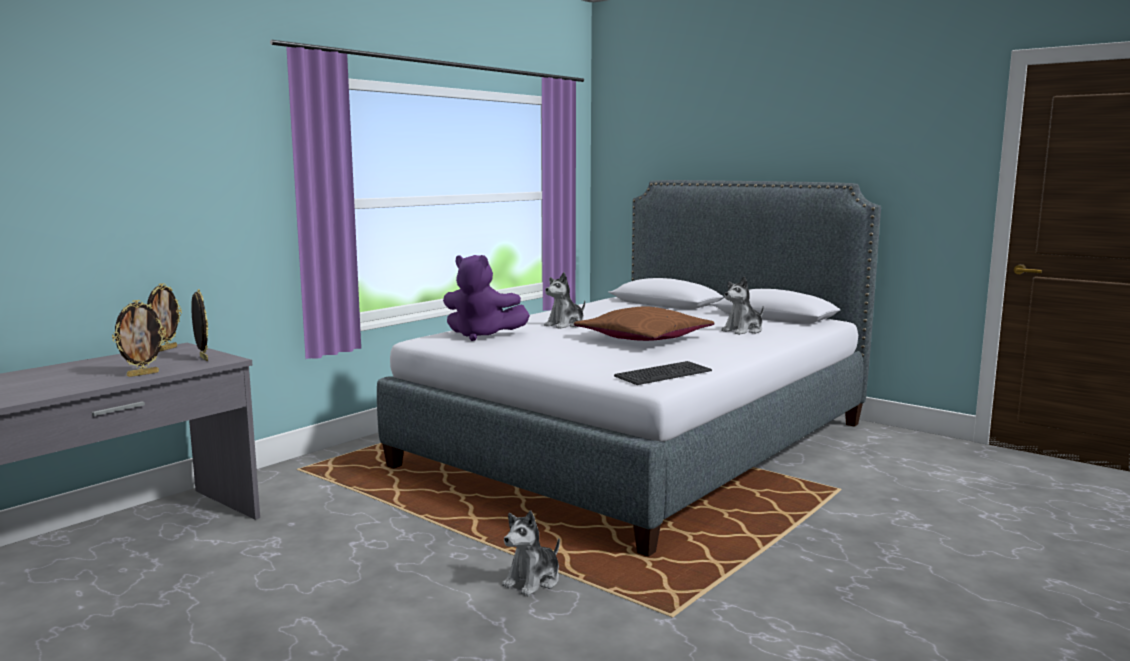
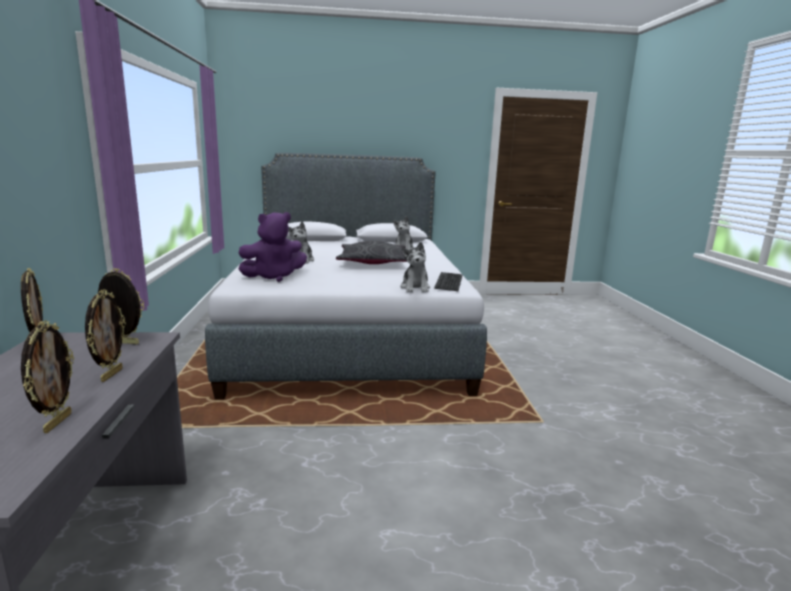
camera: 45 degrees left, 5 degrees up
plush toy [502,510,560,596] -> plush toy moved to [400,242,430,292]
brown pillow [574,306,714,341] -> grey pillow [336,241,407,264]
none -> picture frame [21,320,74,433]

